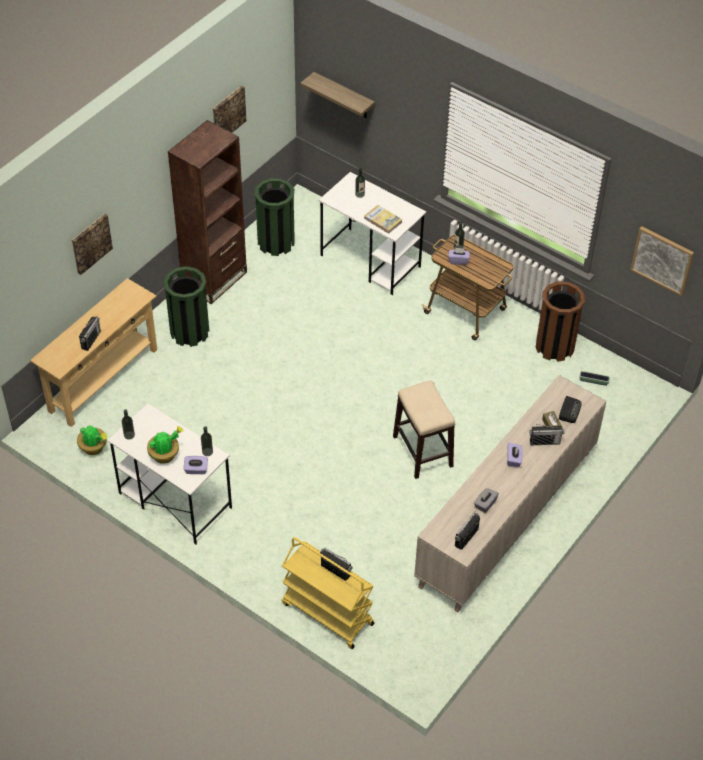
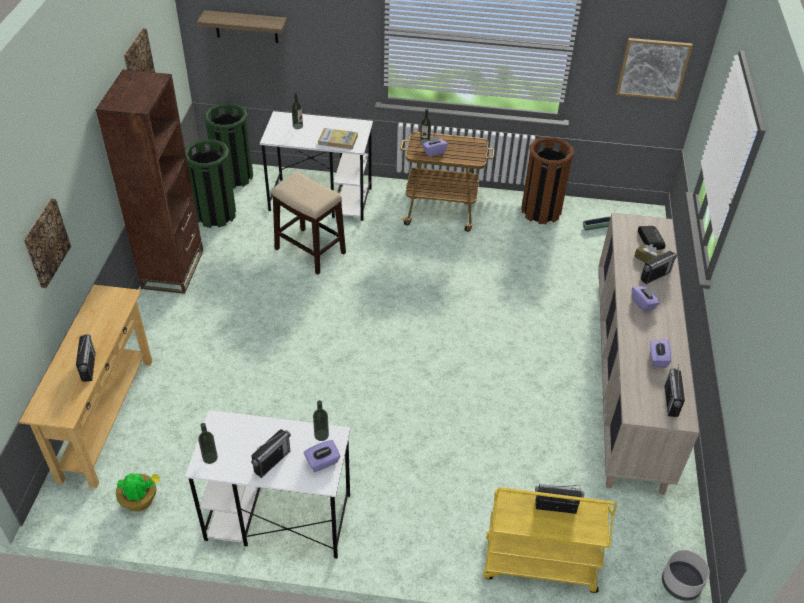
camera: 30 degrees left, 5 degrees down
potted plant [147,426,183,464] -> radio [251,429,291,478]
green trash can [163,266,209,347] -> green trash can moved to [204,103,253,189]
stool [393,381,455,479] -> stool moved to [272,172,346,275]
grey tissue box [474,488,499,513] -> purple tissue box [650,339,671,368]
none -> grey planter [662,550,710,601]

